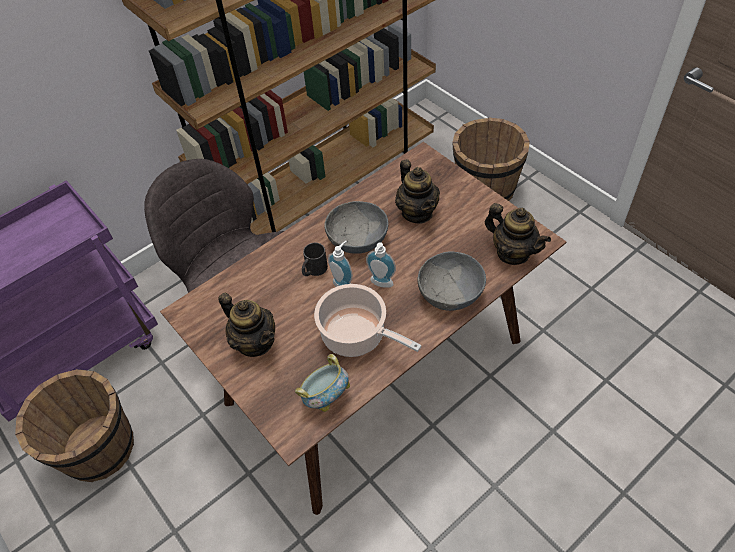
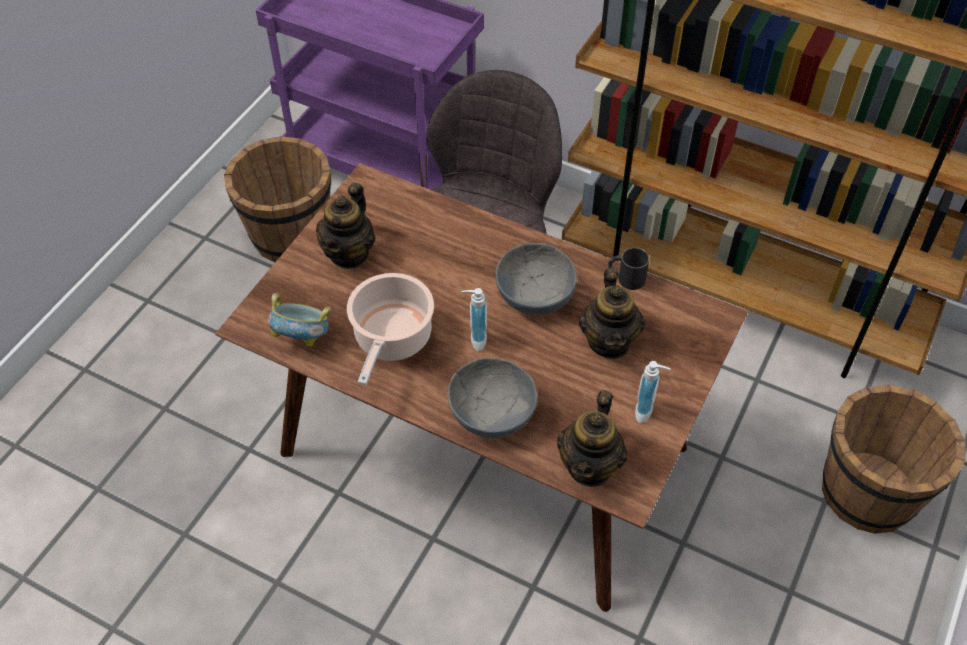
camera: 65 degrees right, 0 degrees up
black mug [302,243,328,276] -> black mug moved to [608,248,649,290]
soap dispenser [328,241,353,287] -> soap dispenser moved to [635,361,671,423]
teapot [395,159,440,224] -> teapot turned 45 degrees counterclockwise [579,268,645,359]

